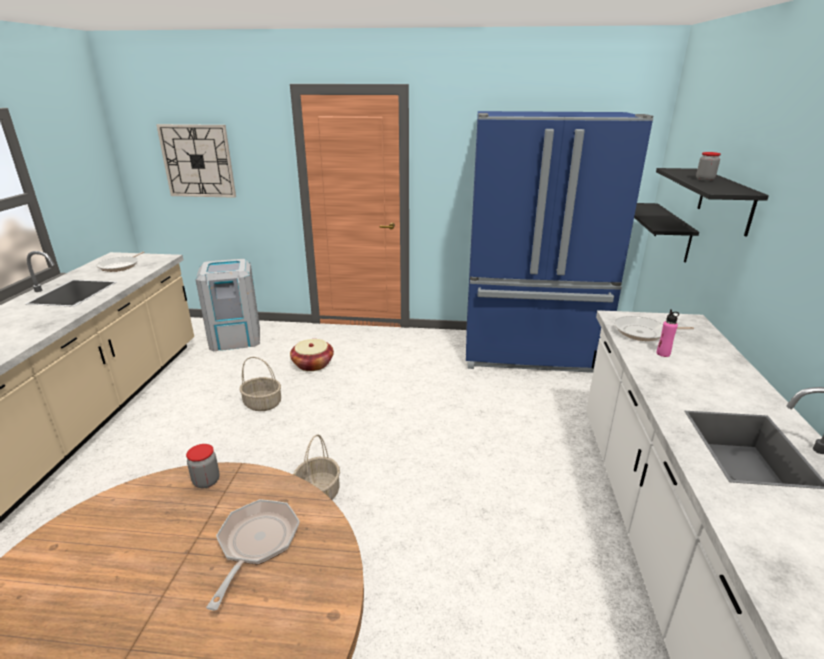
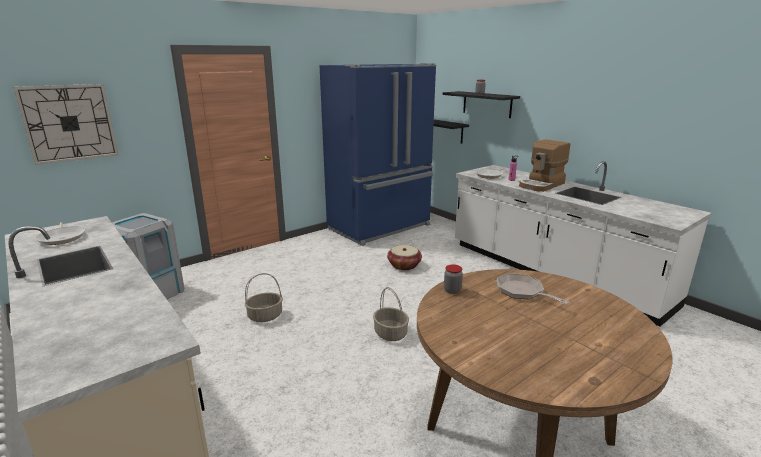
camera: 45 degrees left, 5 degrees down
basket [290,339,334,371] -> basket moved to [387,245,422,270]
none -> coffee machine [519,139,570,192]

